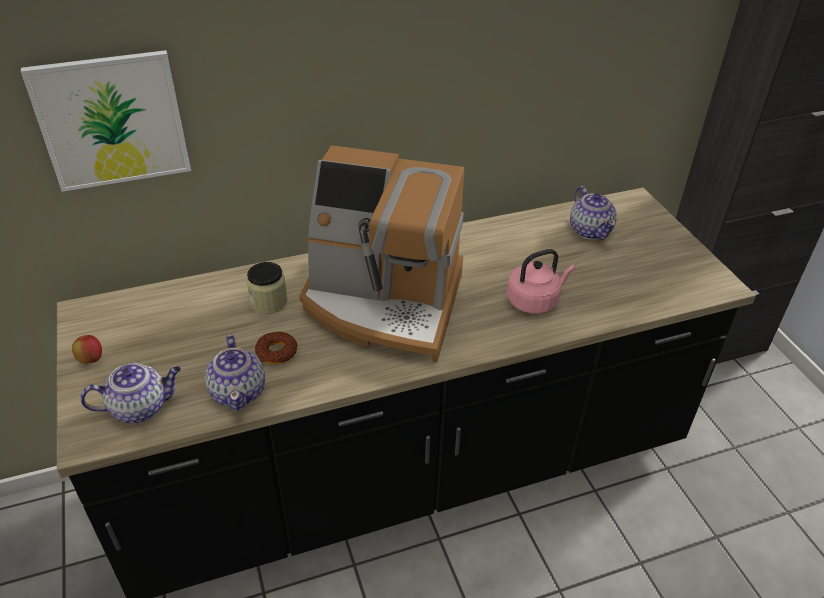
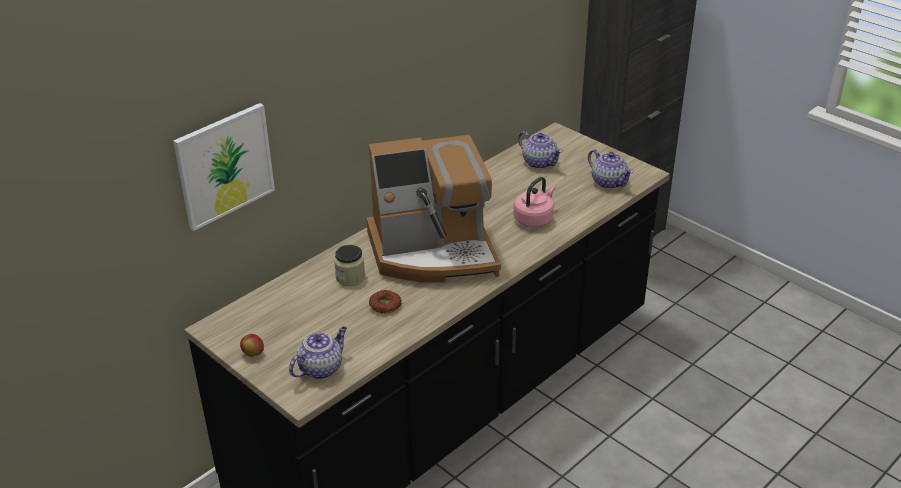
camera: 25 degrees left, 5 degrees down
teapot [205,335,265,411] -> teapot moved to [588,149,634,189]

